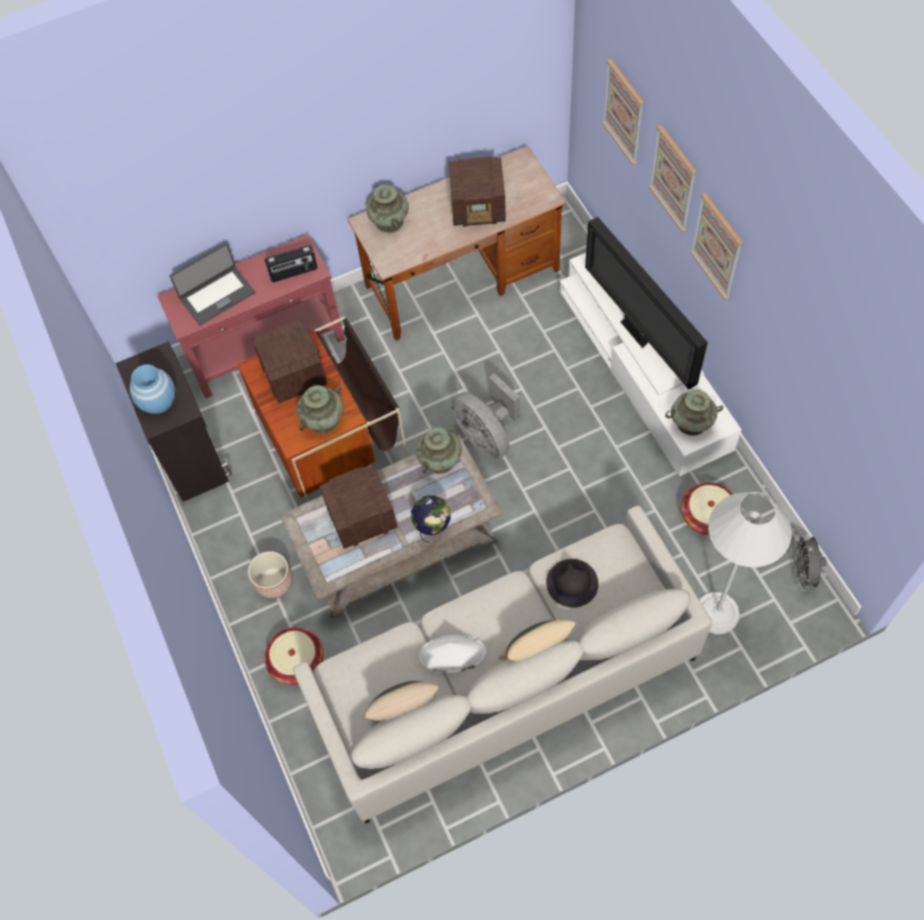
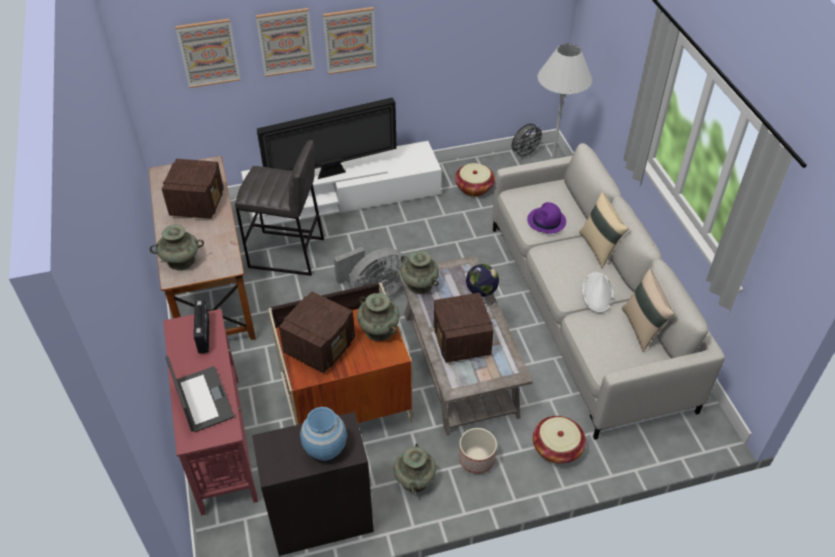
camera: 85 degrees left, 15 degrees down
radio [252,319,327,403] -> radio turned 135 degrees clockwise [279,291,355,373]
black hat [546,559,598,608] -> purple hat [527,202,566,234]
turquoise vase [665,390,723,436] -> turquoise vase moved to [393,443,436,495]
grey fan [793,533,827,591] -> grey fan turned 45 degrees counterclockwise [512,124,545,159]
none -> grey stool [235,140,324,276]

